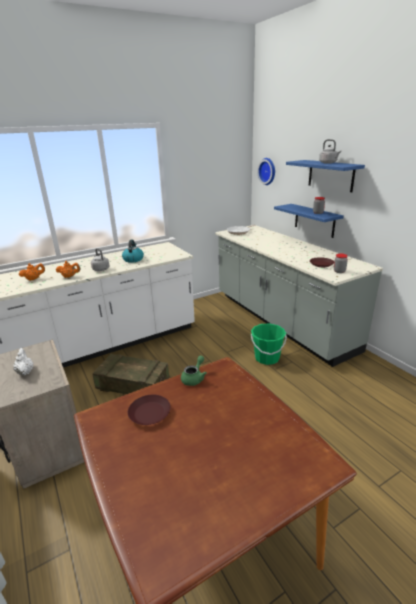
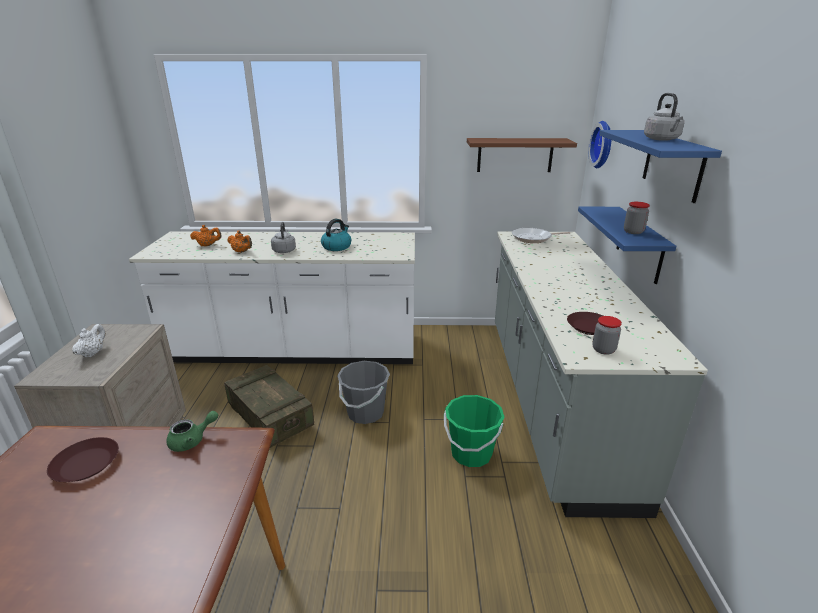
camera: 30 degrees right, 0 degrees up
none -> grey bucket [337,361,390,424]
none -> brown shelf [467,138,577,172]

